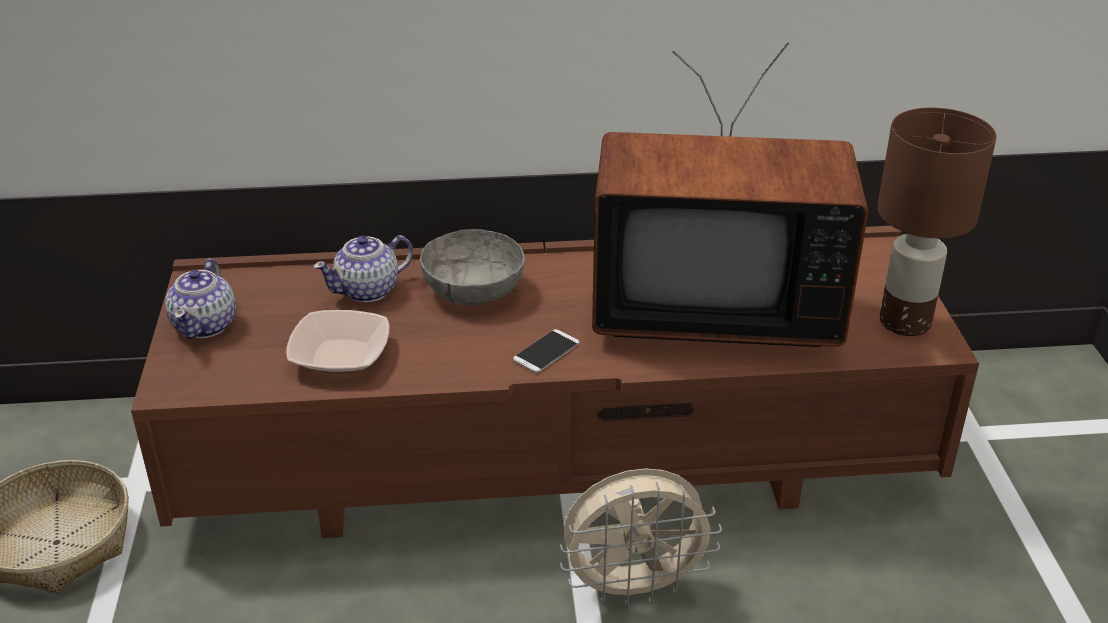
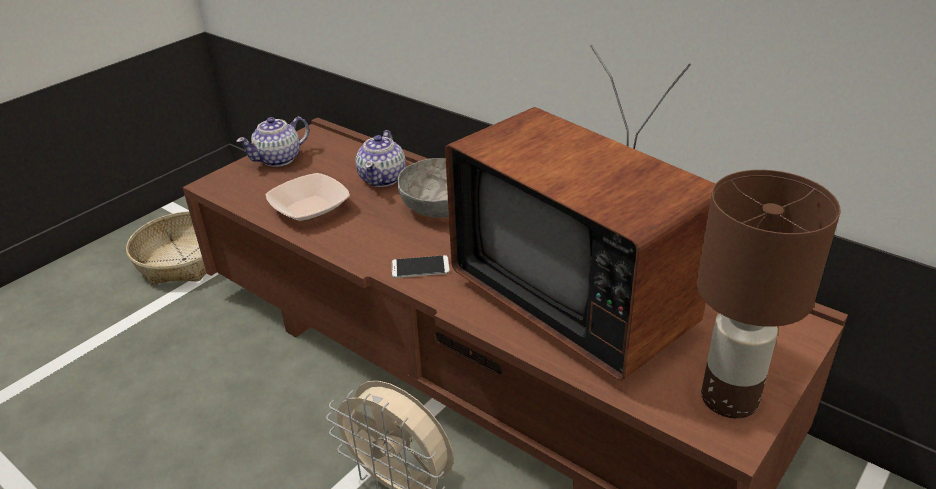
camera: 45 degrees right, 0 degrees up
teapot [313,235,413,303] -> teapot turned 90 degrees counterclockwise [356,130,406,187]

